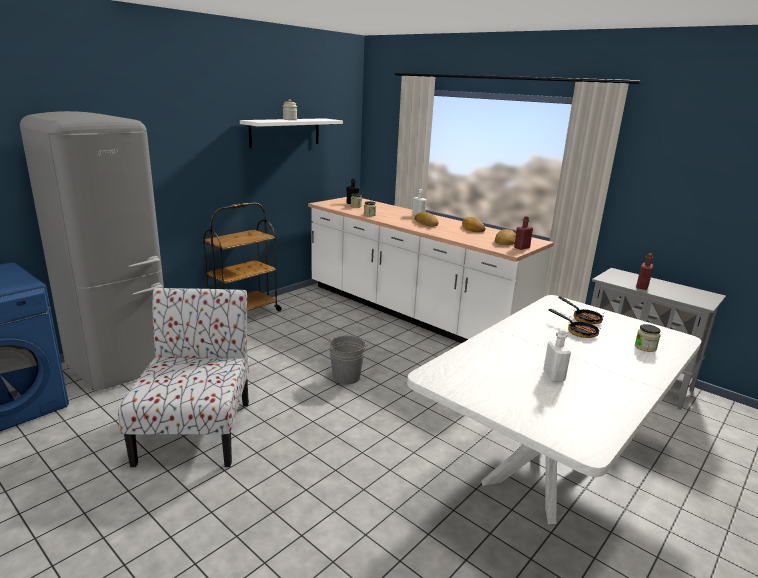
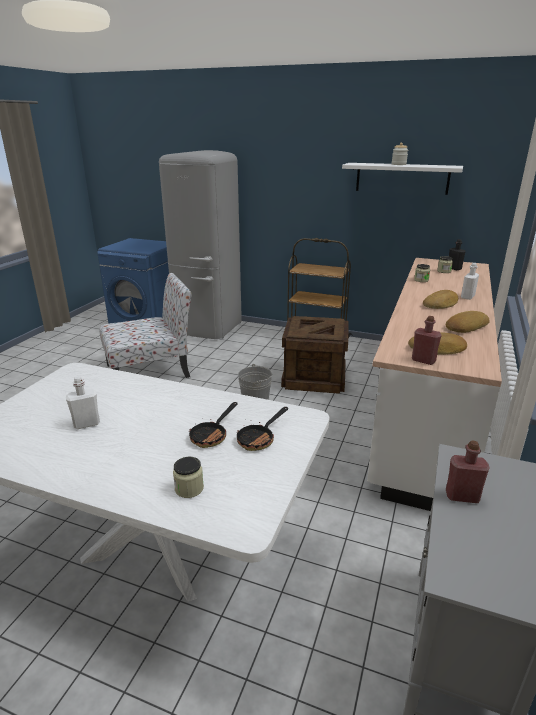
camera: 70 degrees right, 5 degrees up
none -> crate [281,316,349,394]

